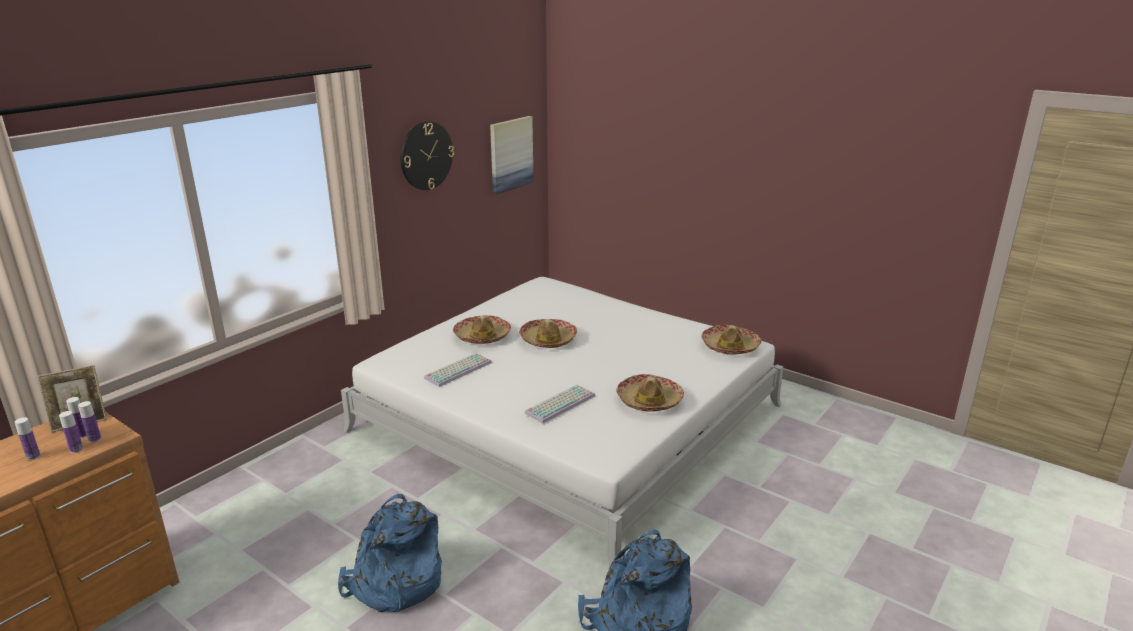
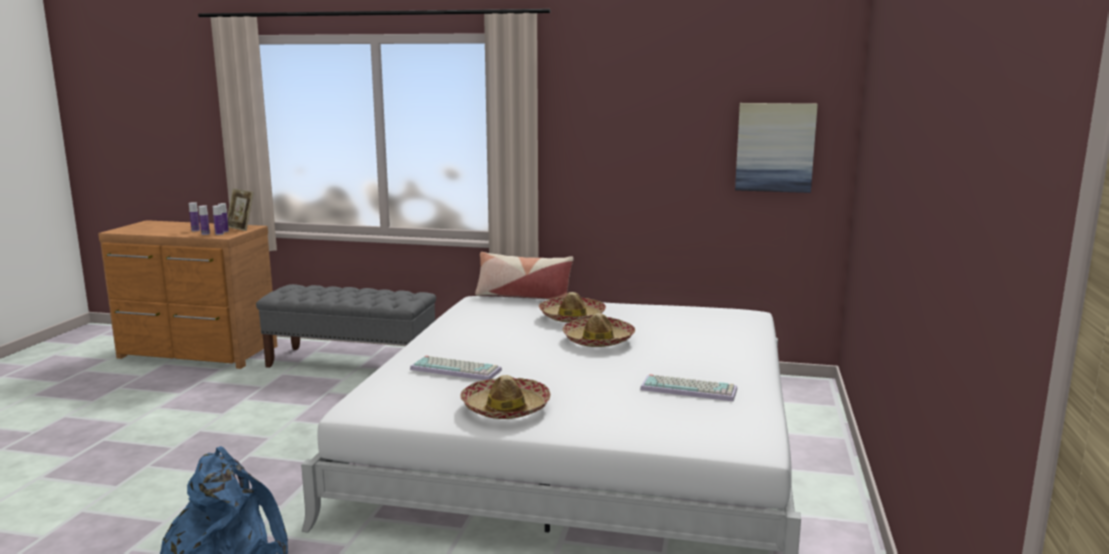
camera: 65 degrees right, 10 degrees down
blue backpack [338,494,442,612] -> none
wall clock [401,121,454,190] -> none
keyboard [424,353,492,387] -> keyboard moved to [640,374,737,401]
hat [701,325,761,355] -> none
none -> grey bench [256,284,436,368]
none -> pillow [475,252,574,300]

